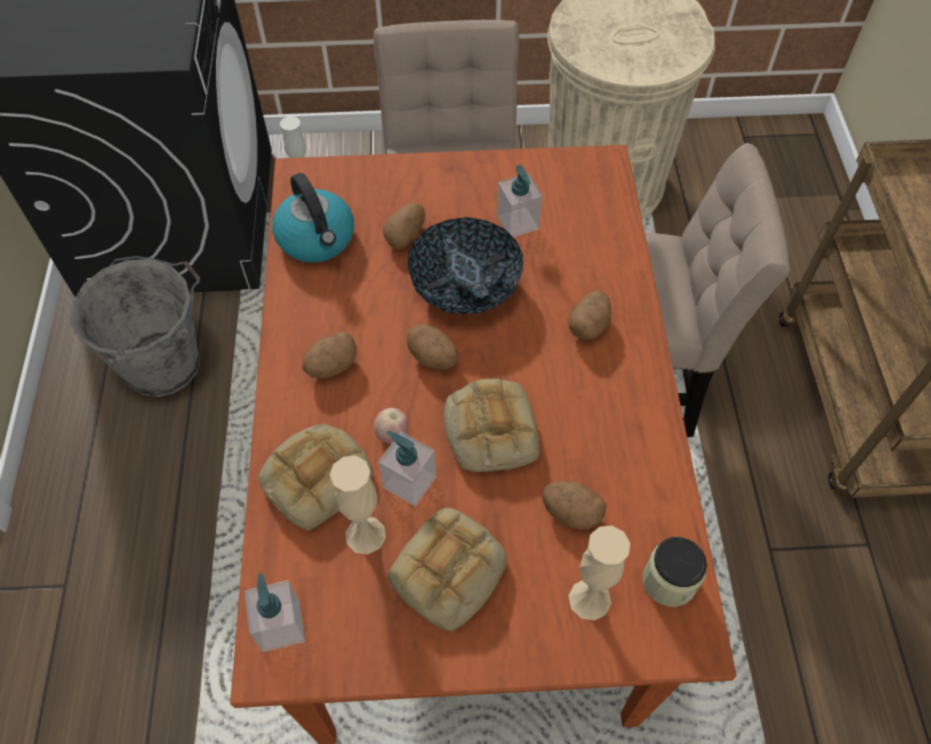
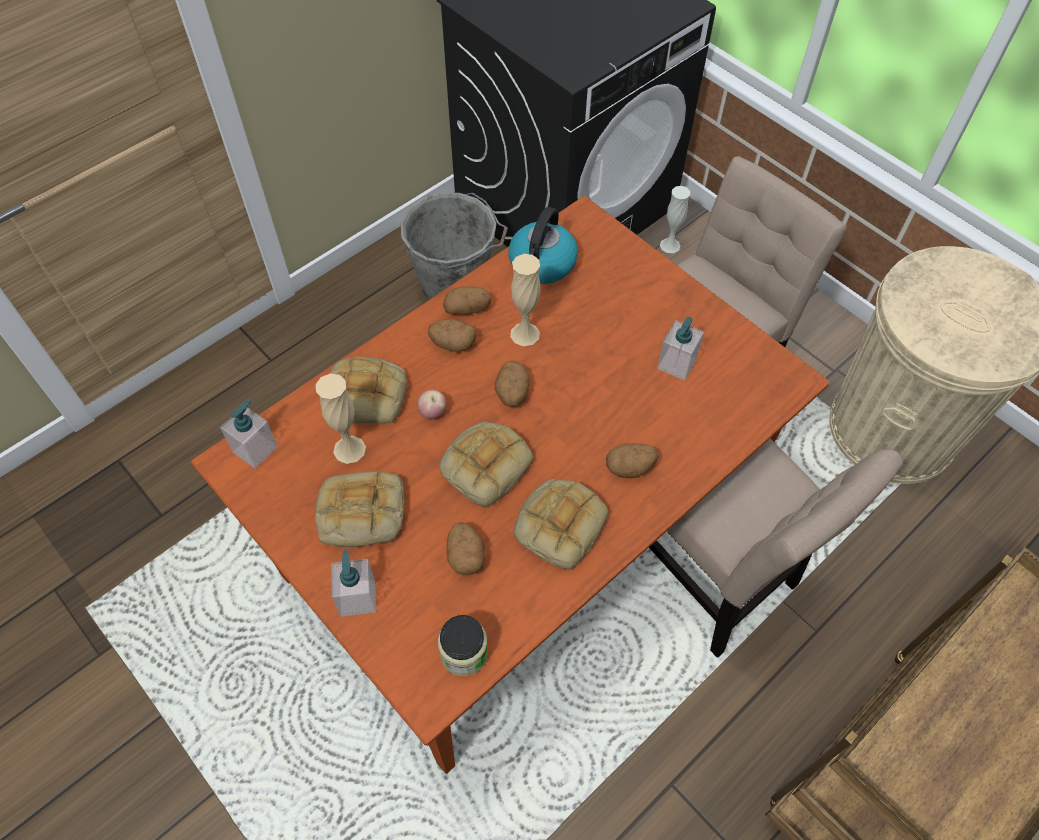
camera: 50 degrees right, 0 degrees up
soap dispenser [378,431,436,506] -> soap dispenser moved to [331,549,376,617]
potato [383,203,425,250] -> potato moved to [443,286,491,315]
bowl [408,217,523,314] -> none
beige vase [569,526,630,621] -> beige vase moved to [510,254,540,346]
none -> bread [514,479,609,570]

